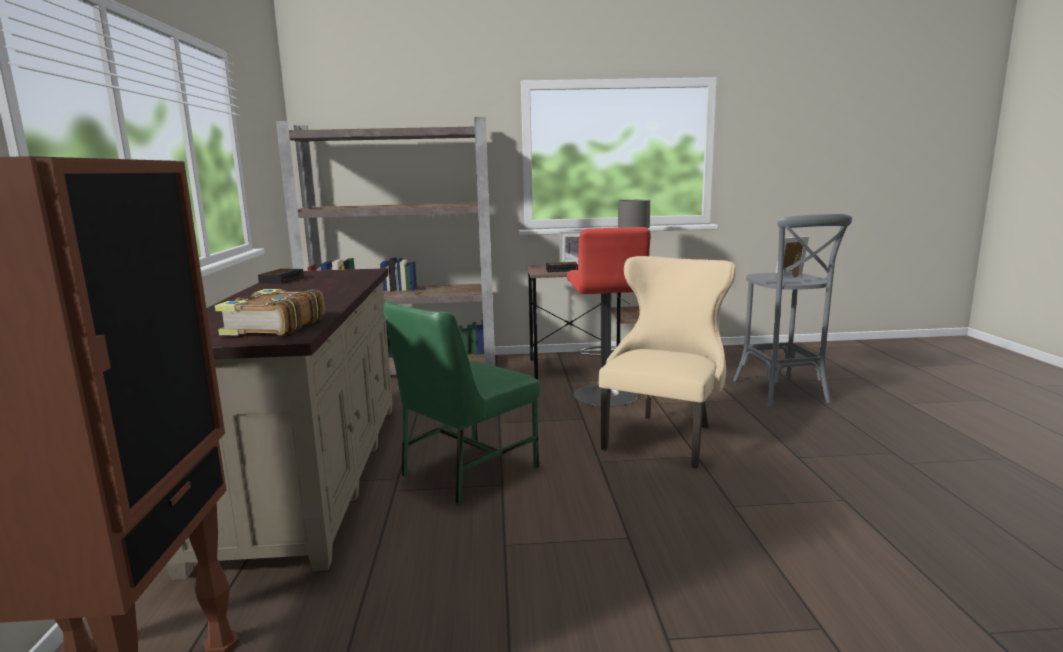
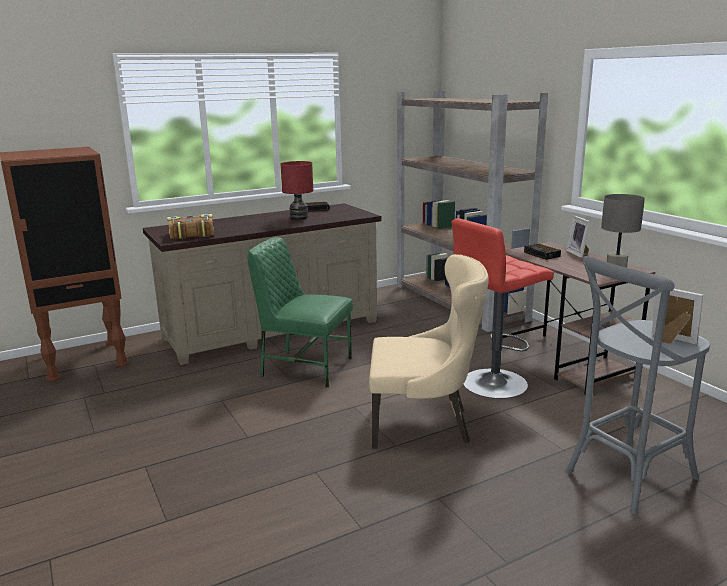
camera: 65 degrees right, 5 degrees up
none -> red table lamp [281,161,313,220]

